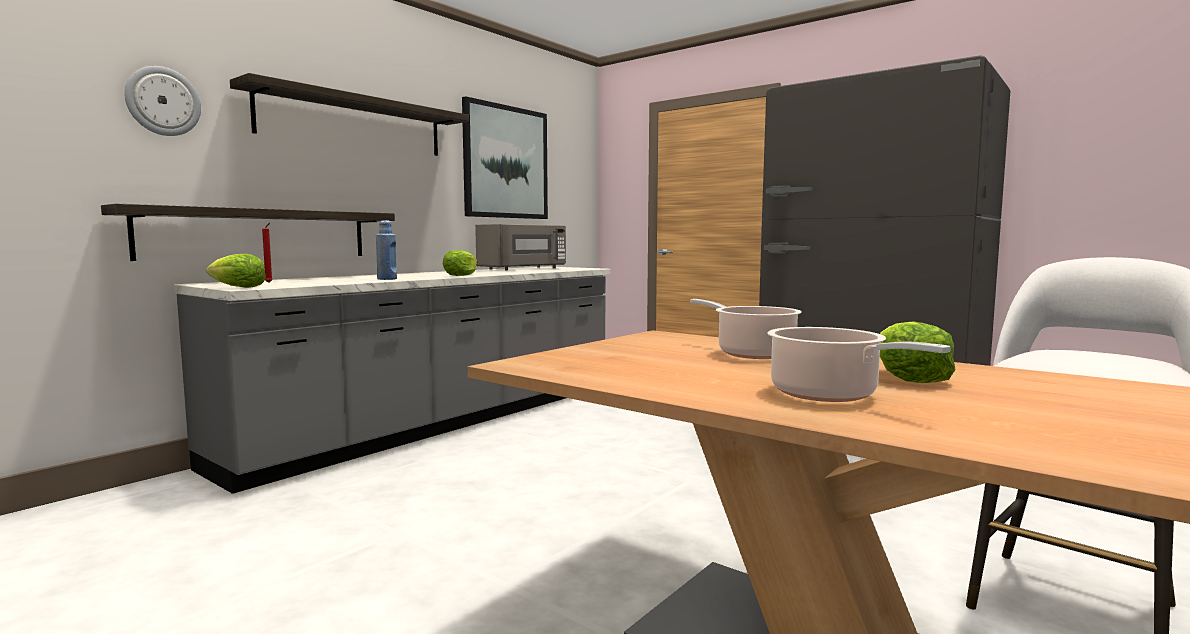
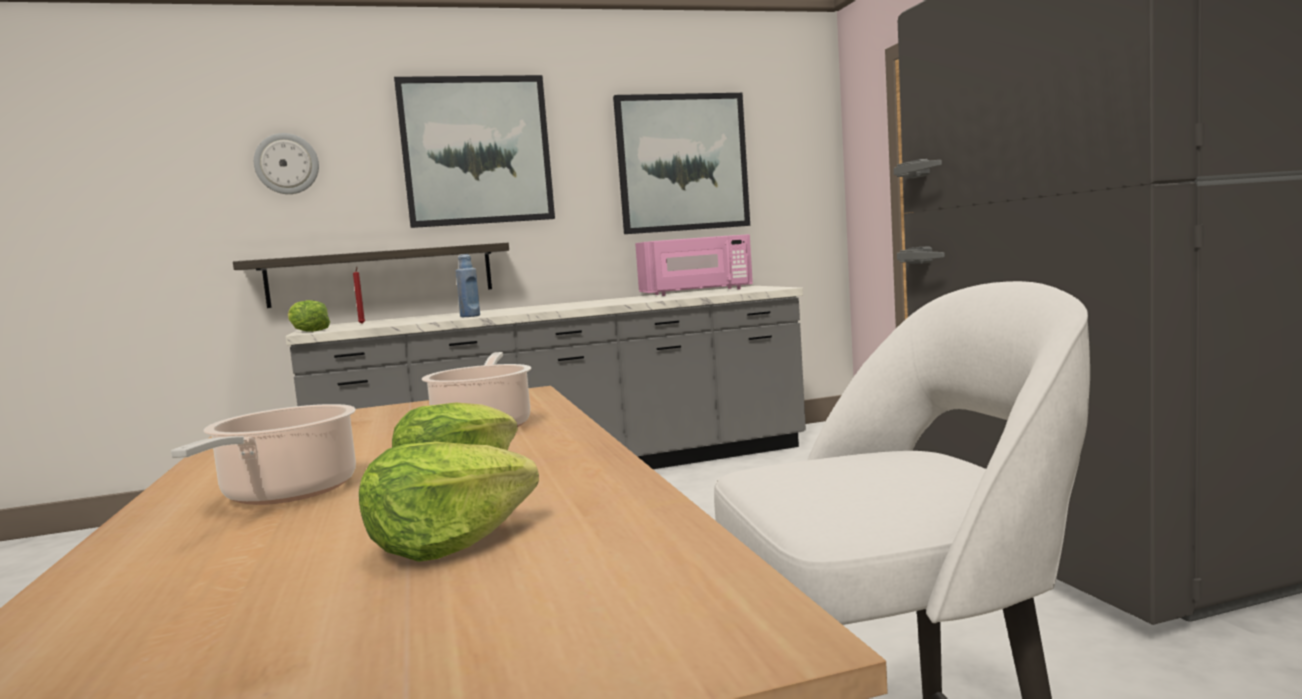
camera: 35 degrees right, 0 degrees up
shelf [230,73,469,156] -> picture [394,75,555,228]
lettuce [443,250,477,276] -> lettuce moved to [359,442,539,562]
grey microwave [475,224,566,270] -> pink microwave [635,234,753,296]

